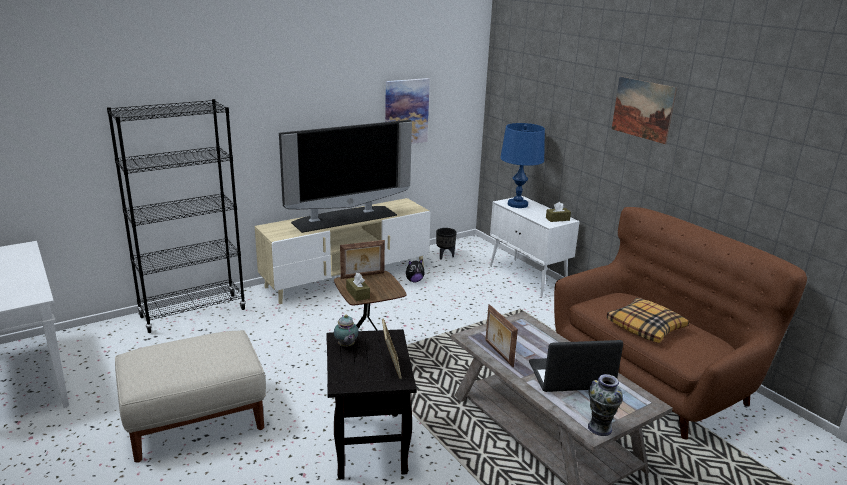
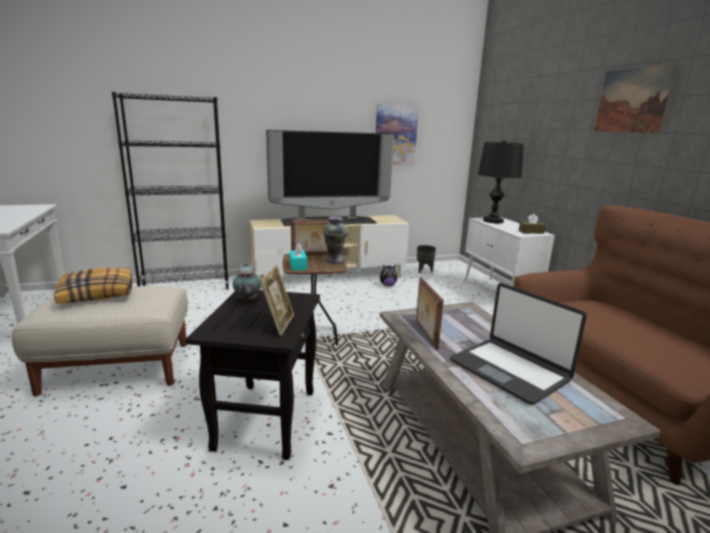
camera: 15 degrees right, 5 degrees down
brown tissue box [346,273,370,301] -> turquoise tissue box [290,243,307,271]
blue table lamp [500,123,545,208] -> black table lamp [478,140,524,223]
laptop [529,340,623,392] -> laptop turned 135 degrees counterclockwise [450,283,587,405]
vase [588,374,623,436] -> vase moved to [323,217,348,264]
pillow [607,298,689,343] -> pillow moved to [54,268,133,304]

